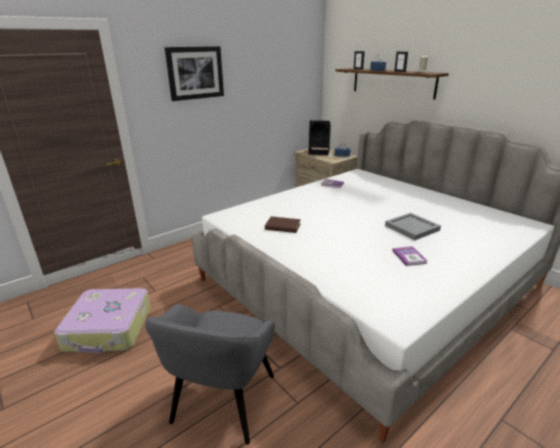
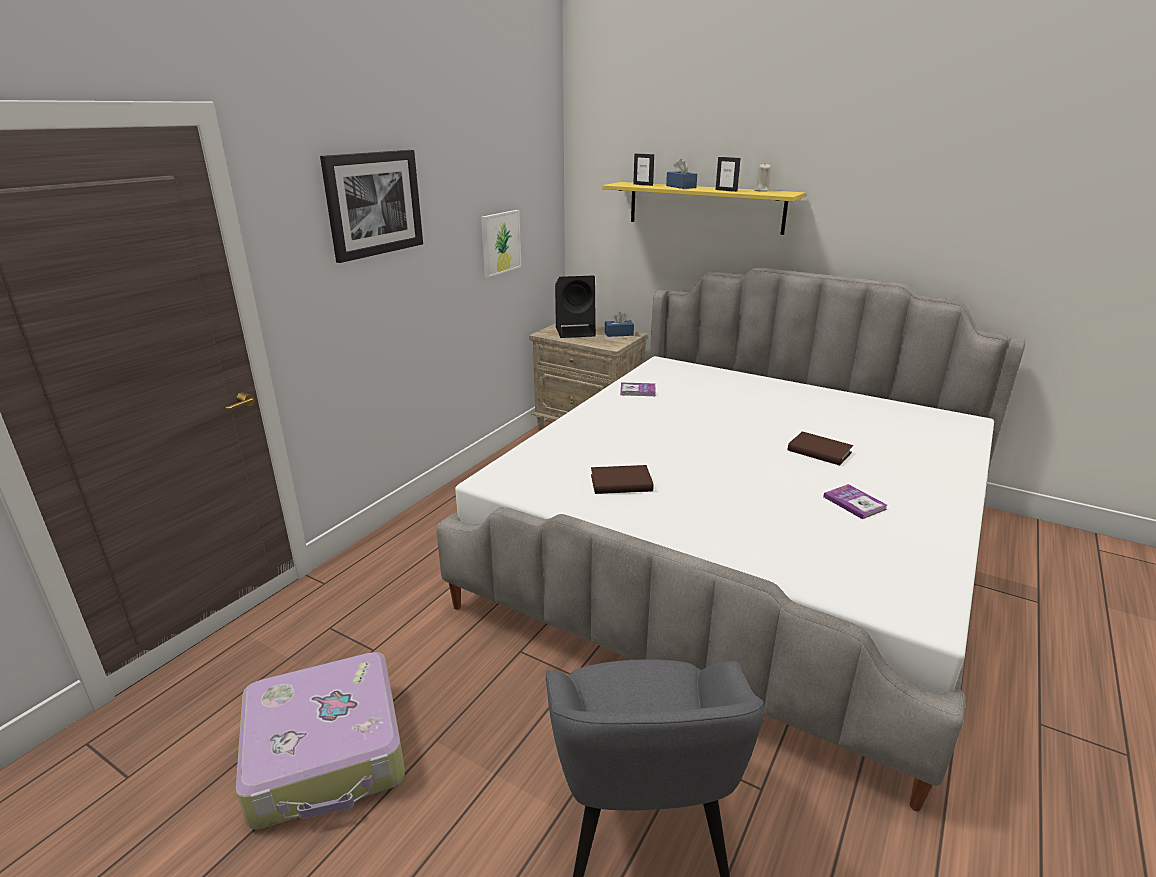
camera: 20 degrees left, 0 degrees up
brown shelf [335,68,449,100] -> yellow shelf [602,182,805,235]
grey tray [385,213,441,240] -> brown book [788,432,853,465]
none -> picture [481,210,521,278]

